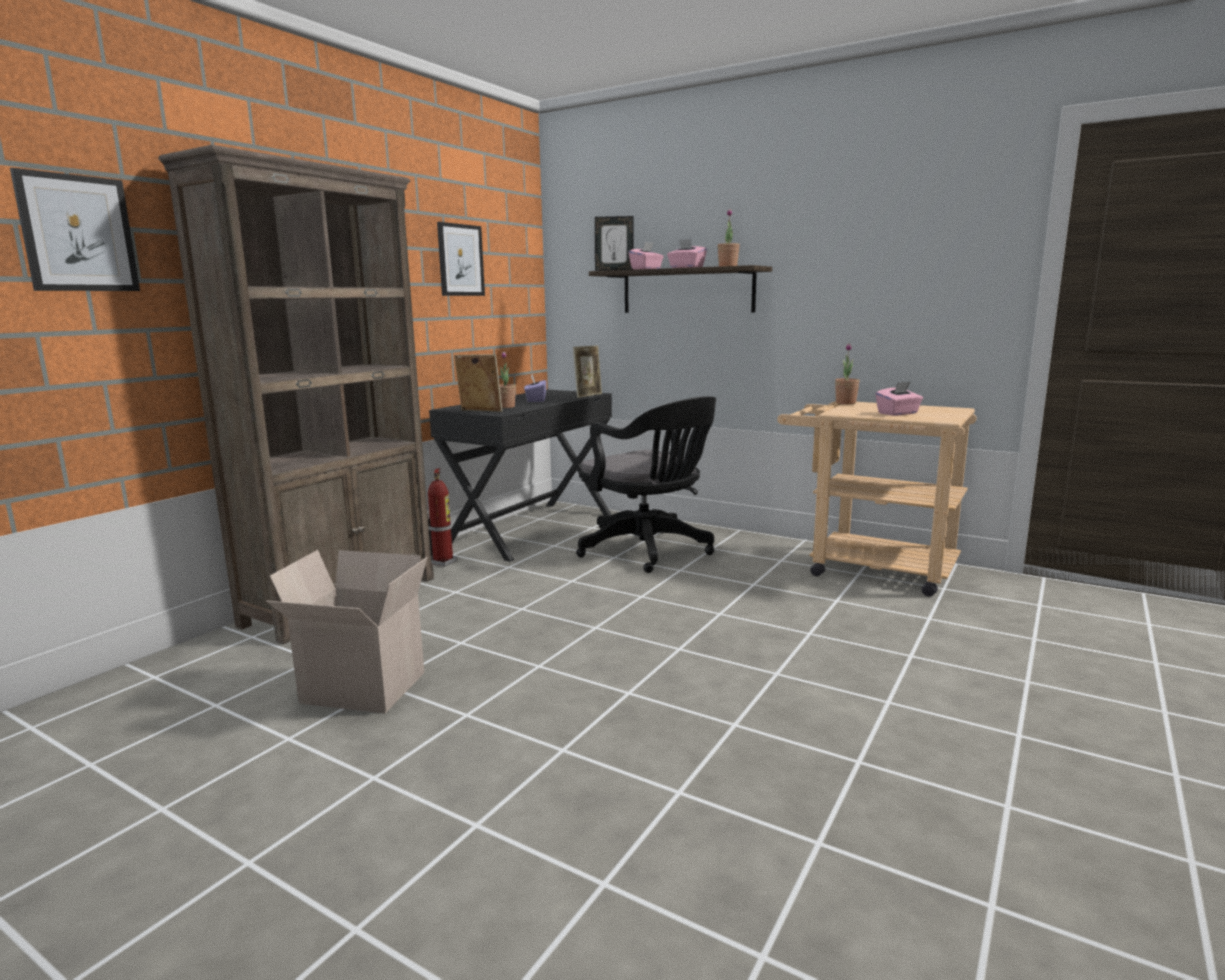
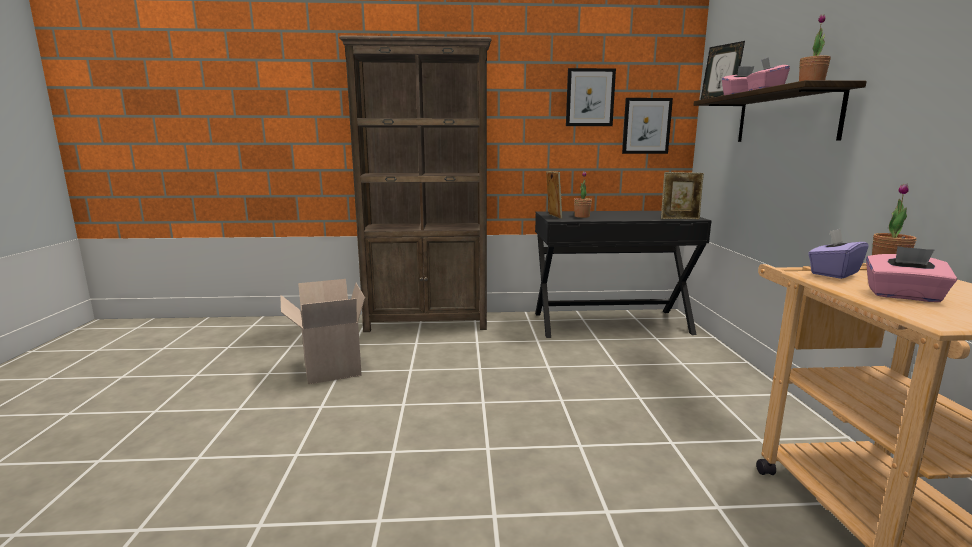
camera: 55 degrees right, 0 degrees up
picture [10,168,140,291] -> picture moved to [622,98,673,154]
fire extinguisher [428,468,457,567] -> none
purple tissue box [524,374,546,402] -> purple tissue box moved to [808,228,869,279]
black office chair [576,396,716,573] -> none

